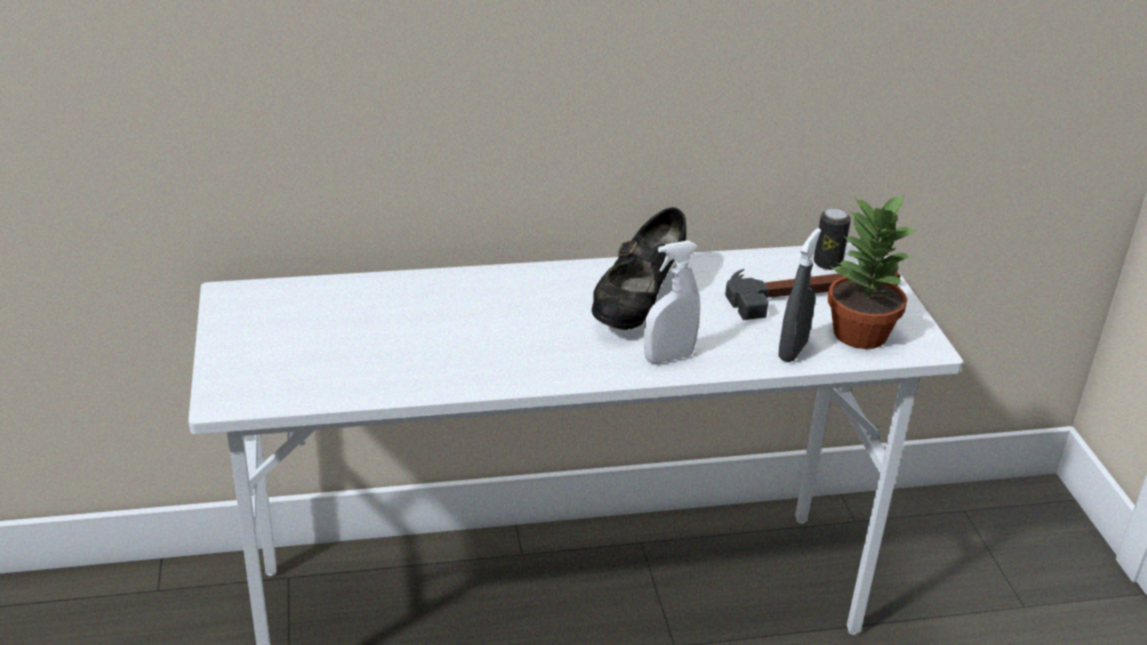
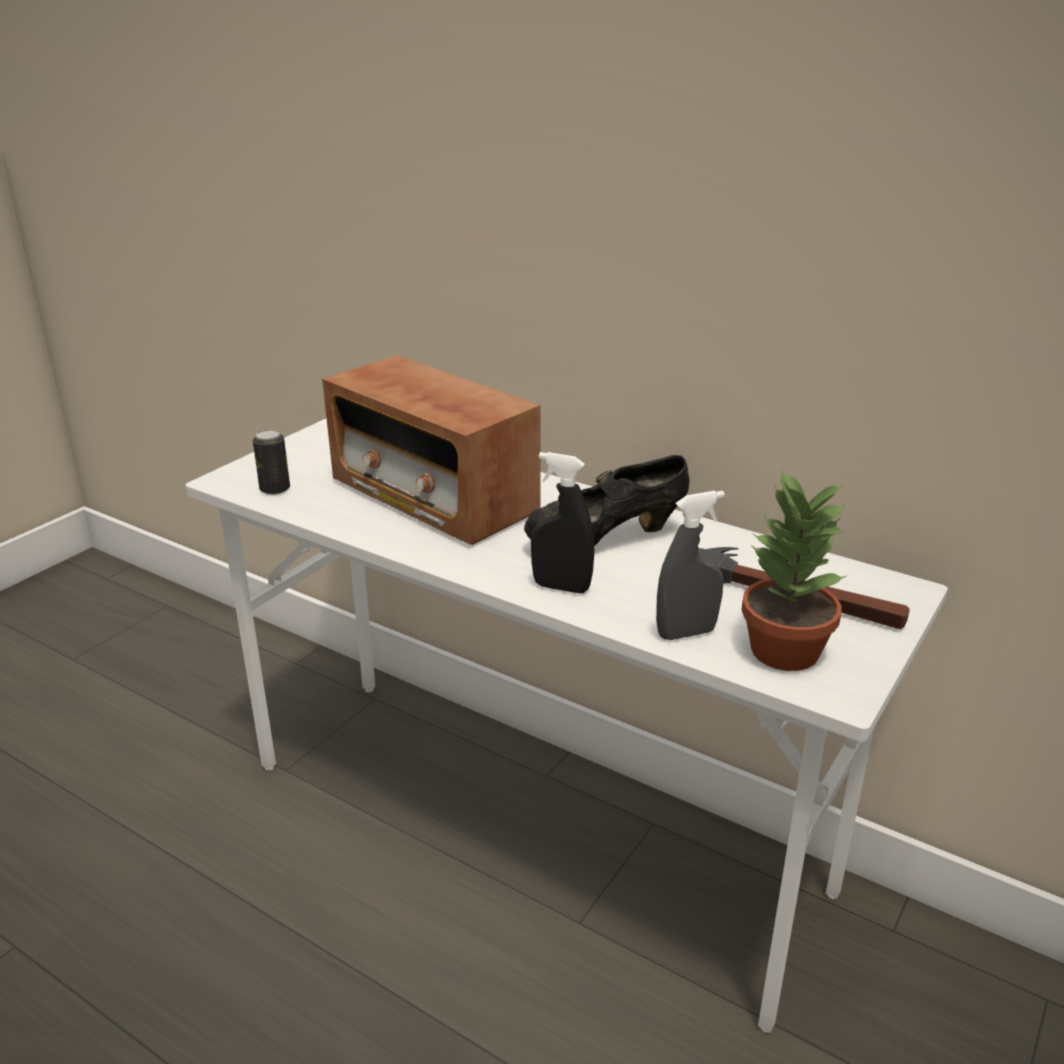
camera: 45 degrees right, 5 degrees down
white spray bottle [644,240,700,364] -> black spray bottle [531,452,594,593]
can [814,207,851,270] -> can moved to [253,430,290,495]
none -> radio [322,355,540,545]

